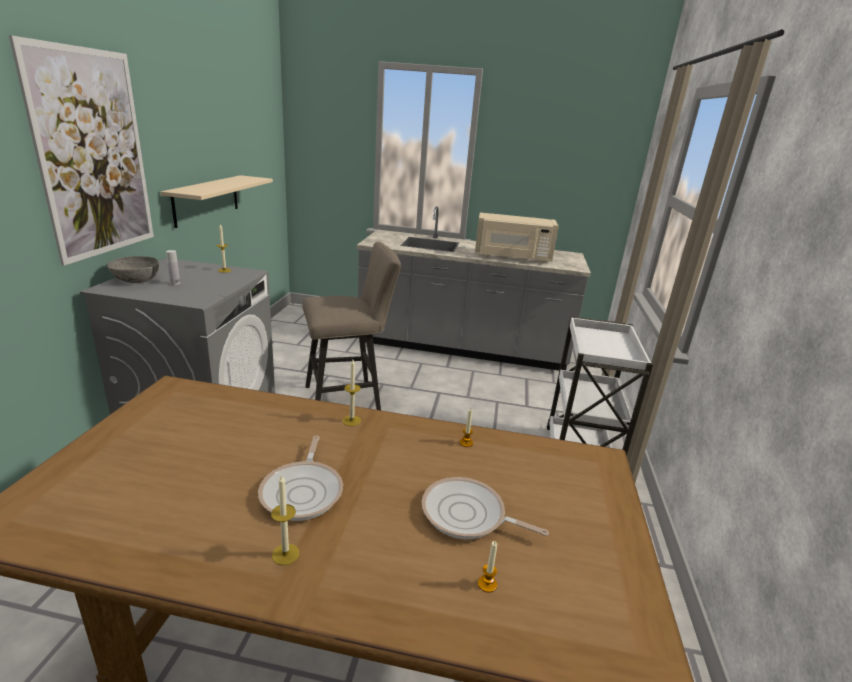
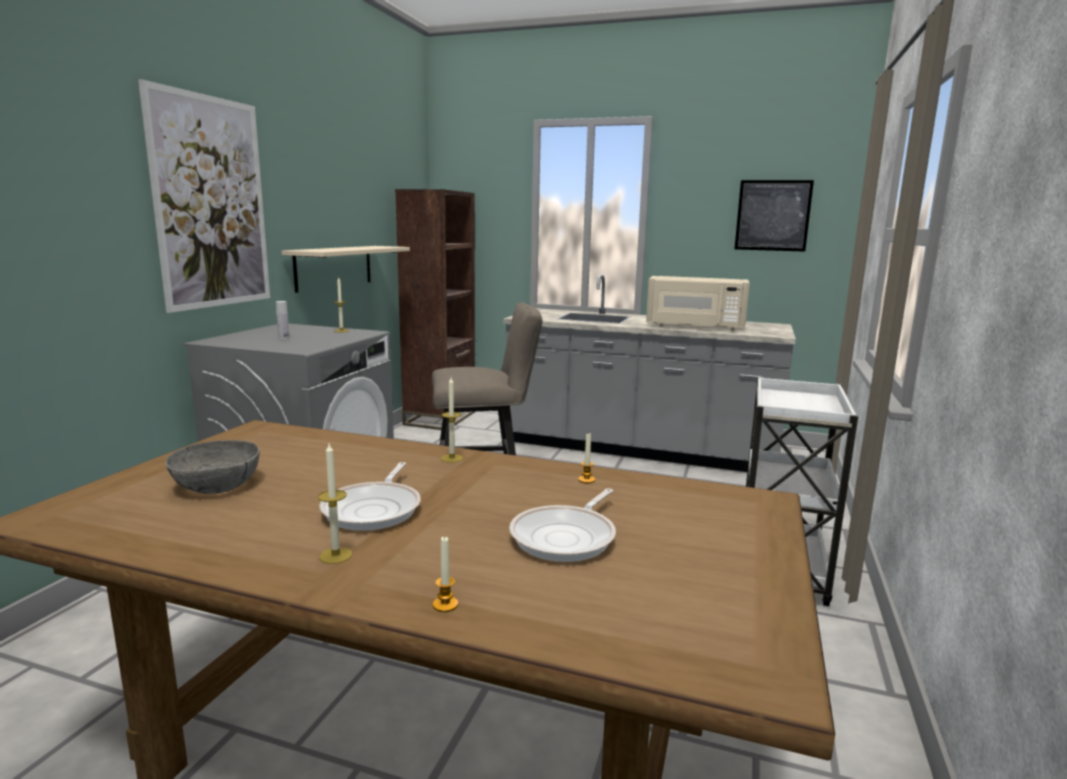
camera: 10 degrees right, 10 degrees down
grey bowl [107,256,159,283] -> grey bowl moved to [165,440,260,494]
frying pan [422,477,549,539] -> frying pan turned 90 degrees counterclockwise [509,489,616,562]
candle [478,541,497,593] -> candle moved to [433,536,458,612]
none -> brown bookcase [395,189,475,430]
none -> picture [735,180,814,252]

